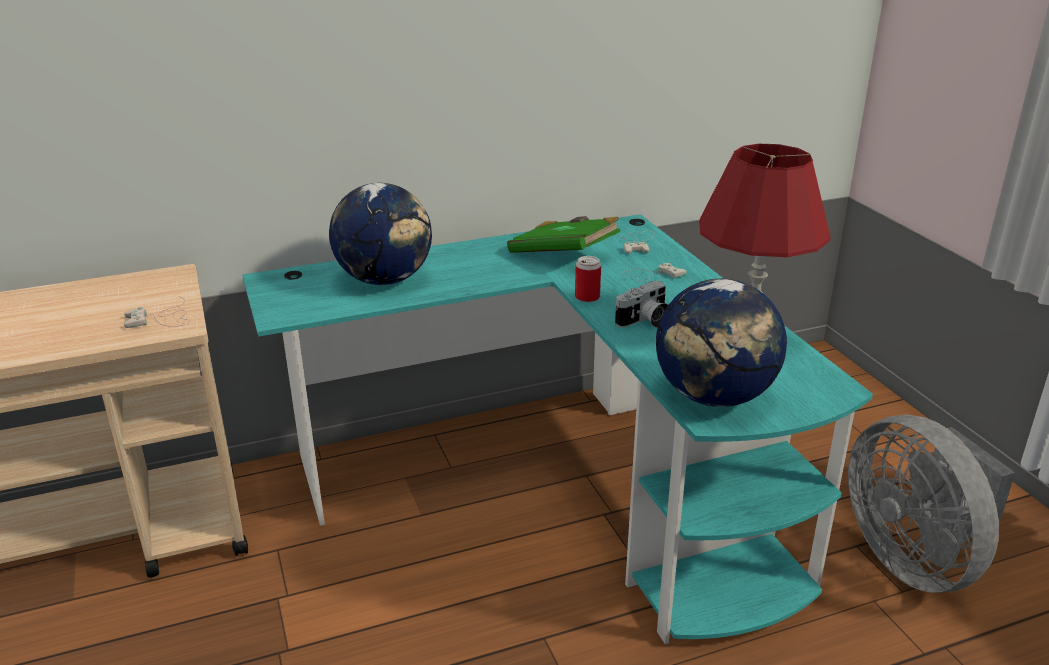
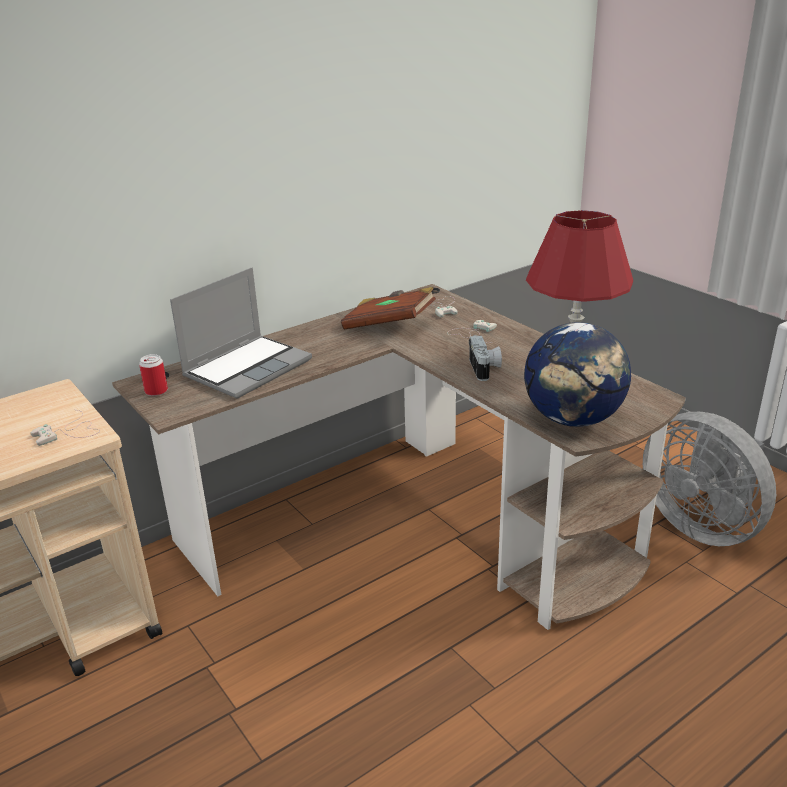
camera: 15 degrees left, 0 degrees up
turquoise desk [242,214,873,644] -> brown desk [112,284,686,630]
globe [329,183,432,285] -> laptop [170,267,312,399]
green book [507,216,620,253] -> brown book [341,287,436,330]
can [575,256,601,302] -> can moved to [139,354,168,396]
camera [615,280,668,328] -> camera turned 45 degrees counterclockwise [469,335,502,381]

